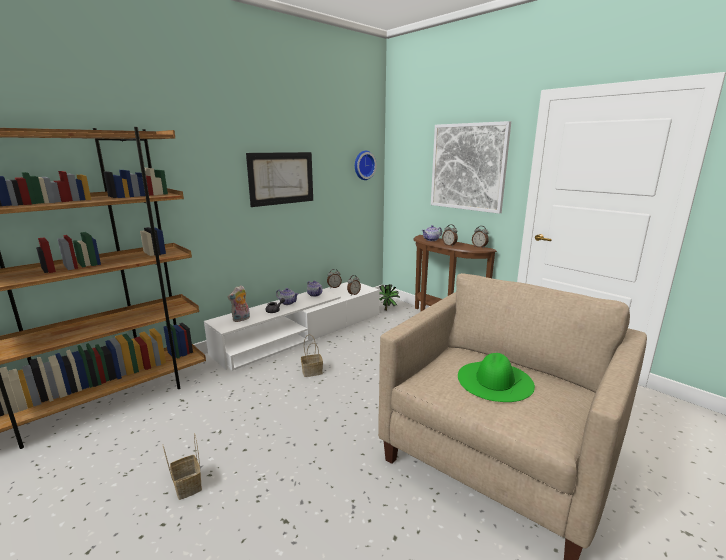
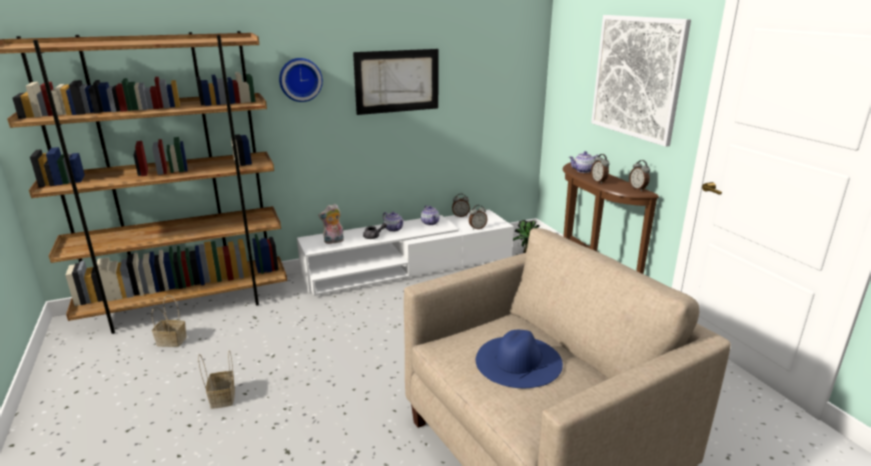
camera: 20 degrees right, 5 degrees up
basket [301,334,323,377] -> basket moved to [151,295,187,347]
wall clock [355,151,377,180] -> wall clock moved to [279,58,323,102]
green hat [458,353,535,402] -> blue hat [476,330,563,388]

